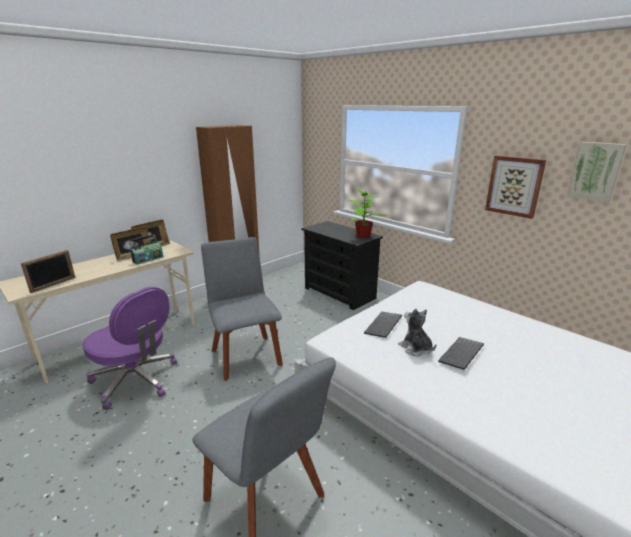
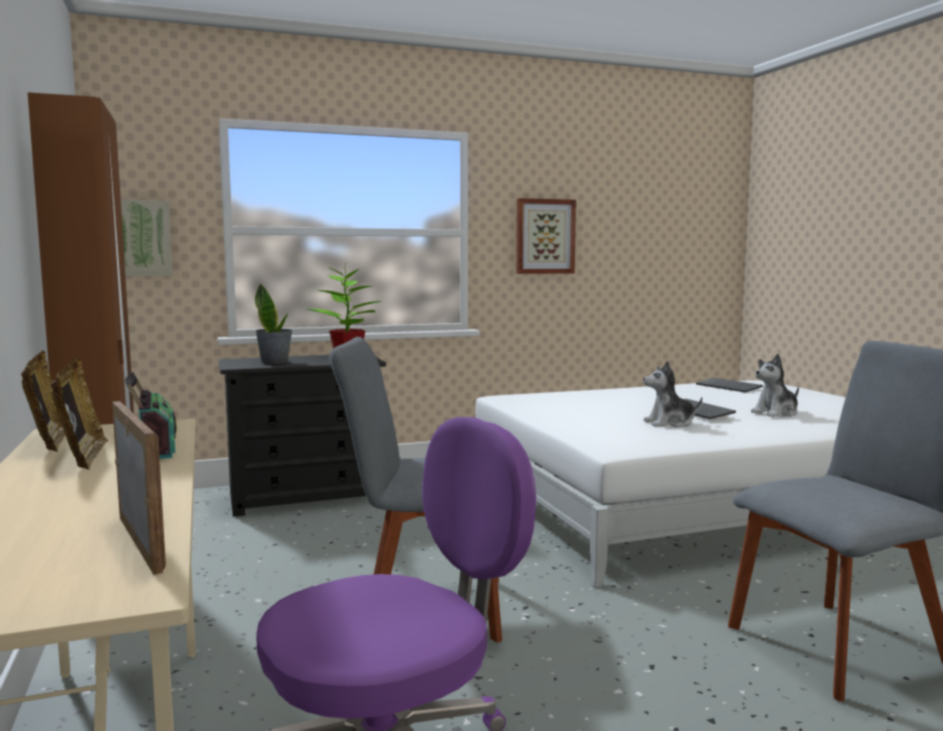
camera: 65 degrees left, 15 degrees down
keyboard [364,312,402,338] -> keyboard moved to [696,378,763,393]
picture [567,142,626,202] -> picture moved to [121,200,173,276]
none -> potted plant [255,283,293,364]
none -> plush toy [751,354,799,417]

